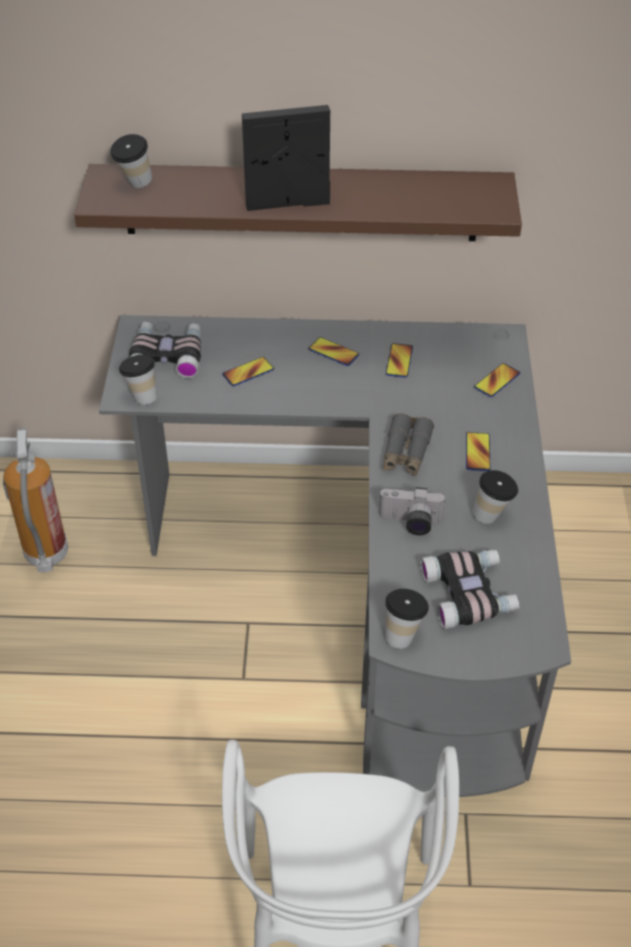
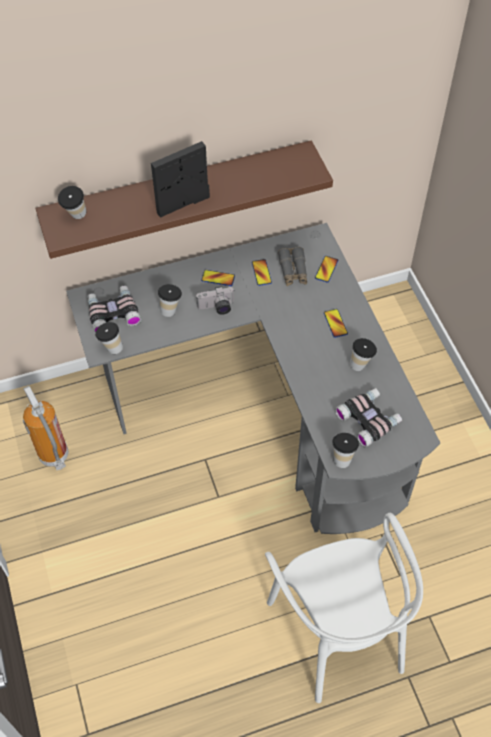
camera: 20 degrees left, 10 degrees up
phone [222,357,274,386] -> cup [158,284,182,317]
camera [379,487,446,535] -> camera moved to [196,286,235,315]
grey binoculars [383,413,434,476] -> grey binoculars moved to [278,247,307,286]

